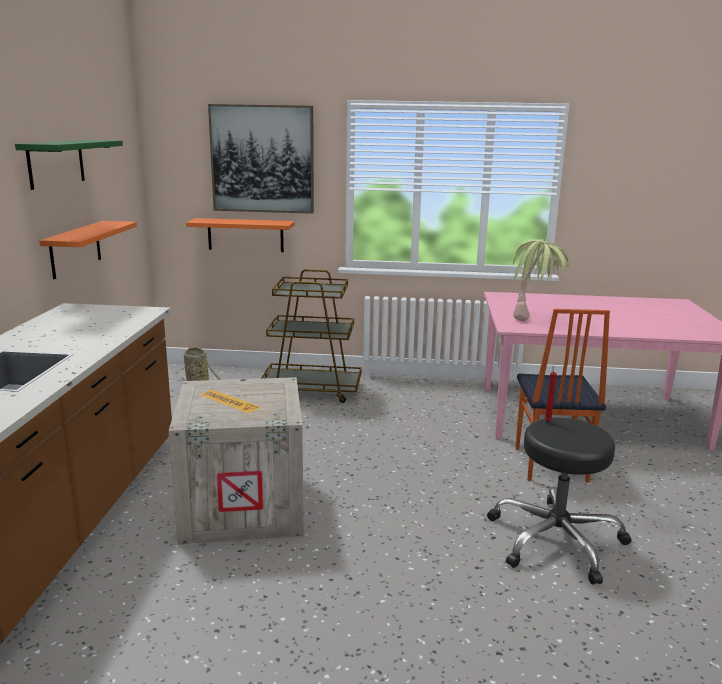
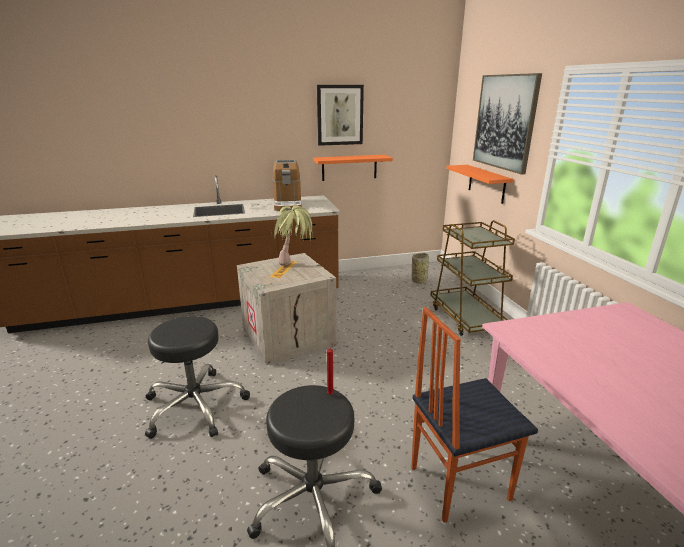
camera: 70 degrees right, 5 degrees up
green shelf [15,140,123,190] -> picture [317,85,364,146]
potted plant [512,239,569,321] -> potted plant moved to [271,205,313,266]
none -> black stool [145,316,250,439]
none -> coffee machine [273,160,302,211]

